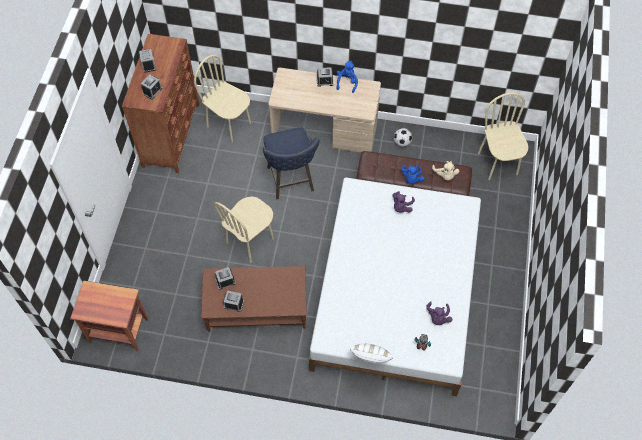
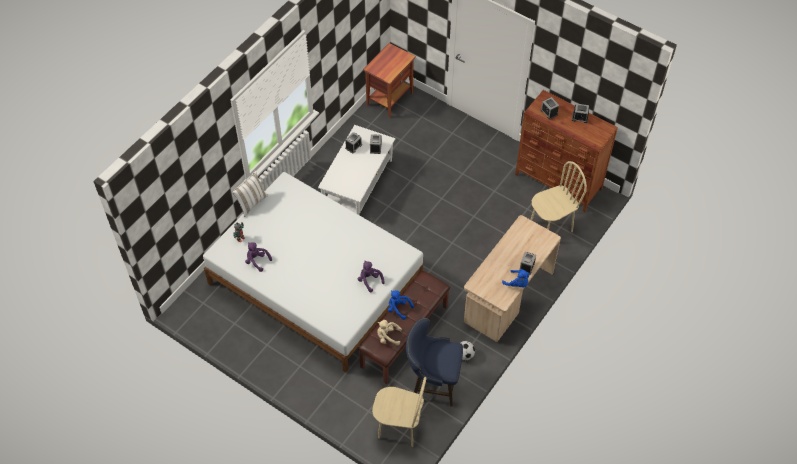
camera: 115 degrees right, 5 degrees down
brown coffee table [201,266,307,332] -> white coffee table [318,125,395,215]
beige chair [214,197,274,263] -> none
blue stool [263,128,320,199] -> blue stool moved to [406,318,463,407]

